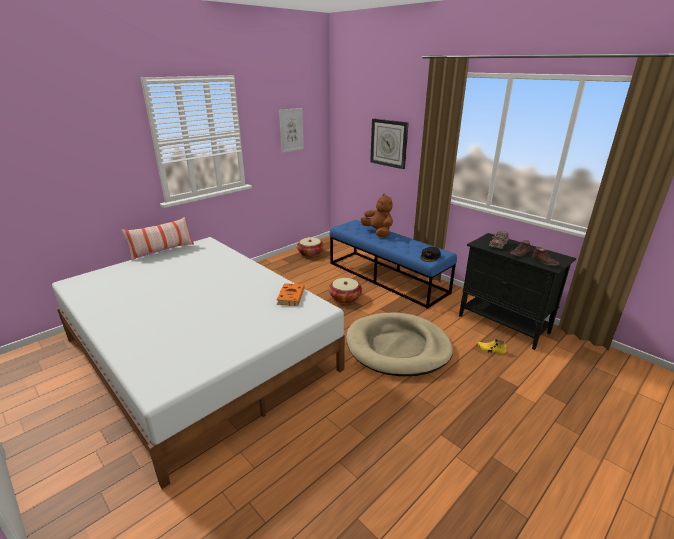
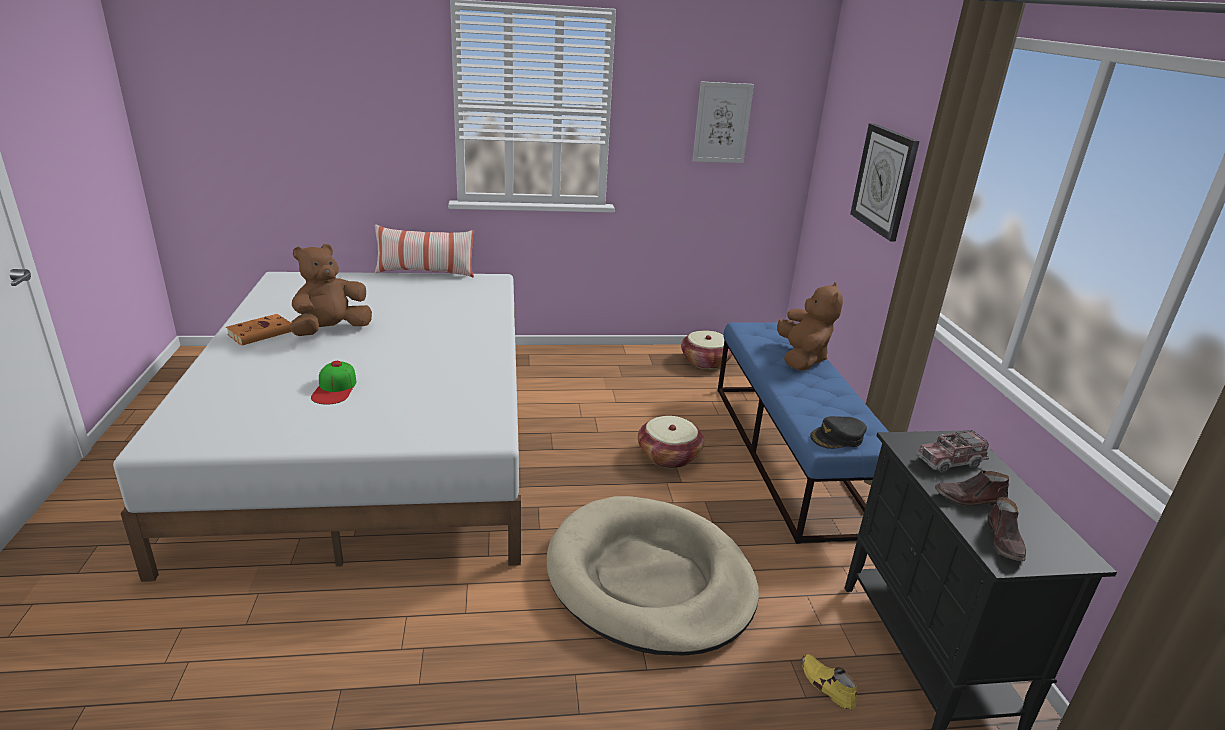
camera: 35 degrees right, 0 degrees up
orange book [277,283,305,306] -> orange book moved to [226,314,292,345]
none -> brown plush toy [290,244,372,336]
none -> cap [311,361,356,405]

